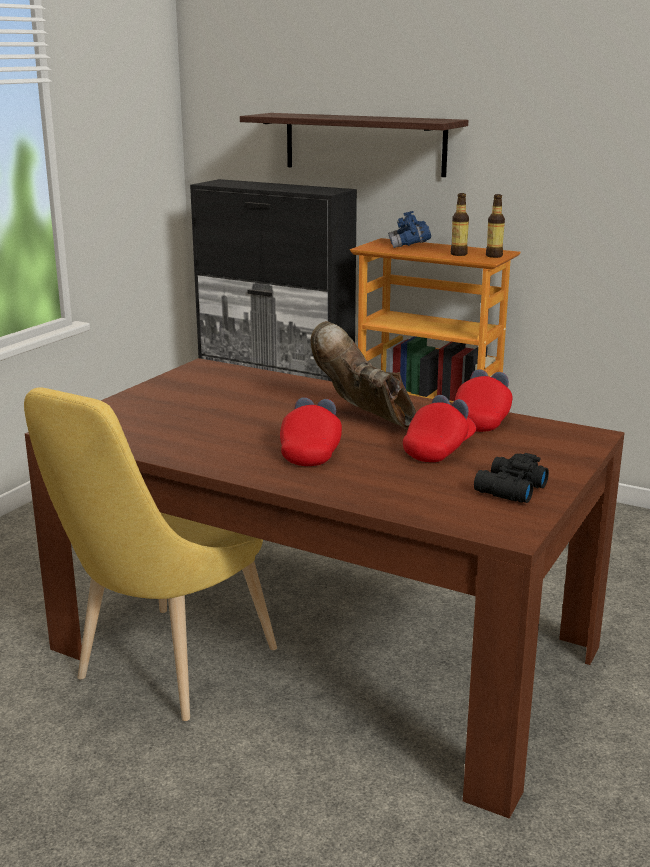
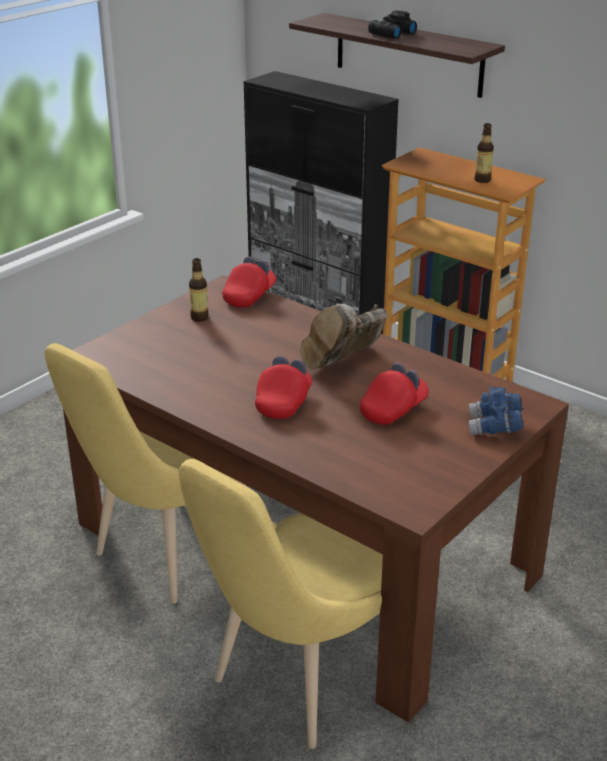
camera: 10 degrees right, 10 degrees up
brown boot [311,321,416,429] -> brown boot turned 105 degrees counterclockwise [301,304,388,369]
blue binoculars [388,211,431,248] -> blue binoculars moved to [469,387,523,435]
red cap [455,369,512,432] -> red cap moved to [222,256,276,308]
black binoculars [474,453,549,503] -> black binoculars moved to [368,11,417,39]
bottle [486,194,505,258] -> bottle moved to [189,258,209,322]
none -> yellow chair [179,459,383,749]

